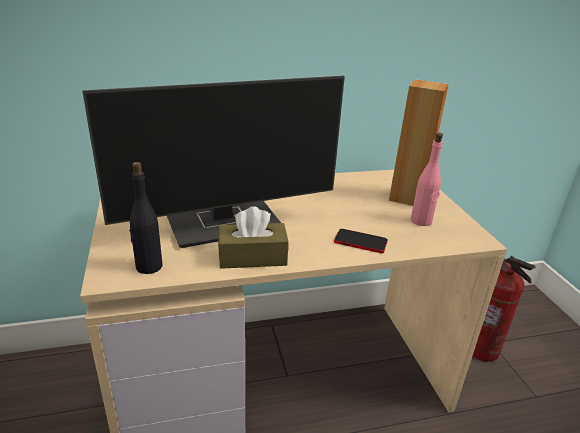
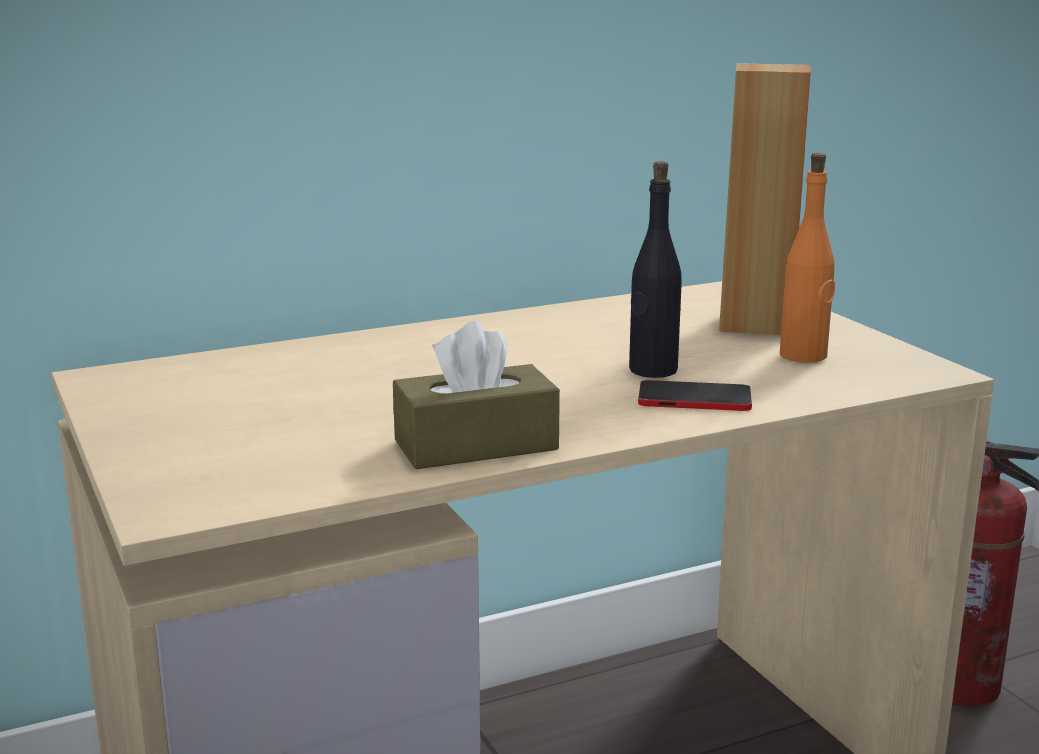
camera: 10 degrees left, 10 degrees down
monitor [82,76,345,248] -> none
black bottle [129,162,163,274] -> black bottle moved to [629,161,682,378]
pink bottle [411,133,443,226] -> orange bottle [780,153,835,363]

